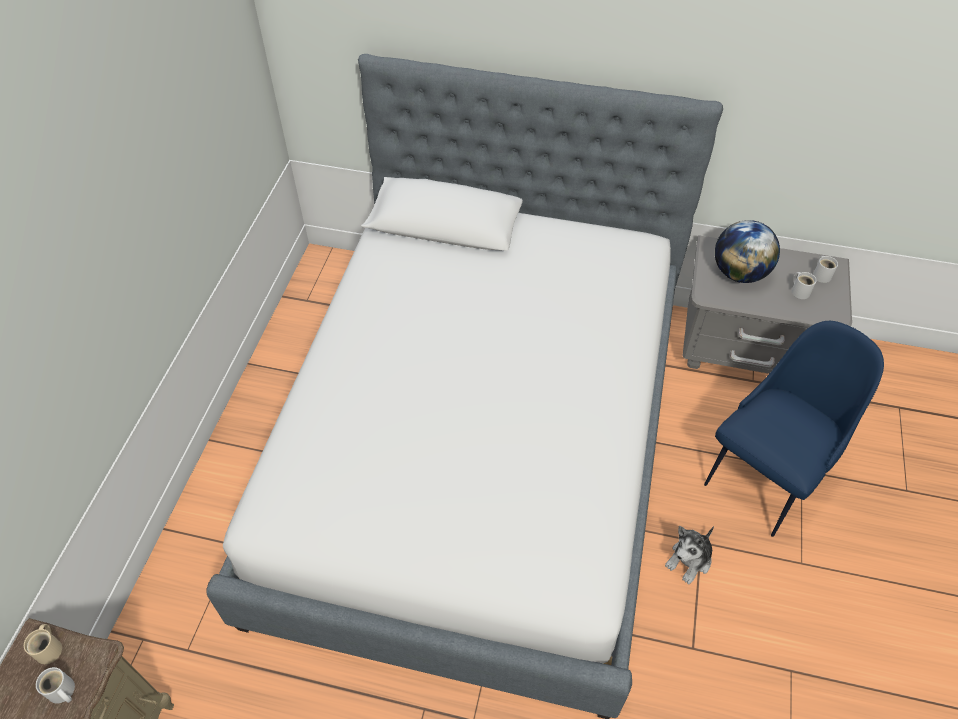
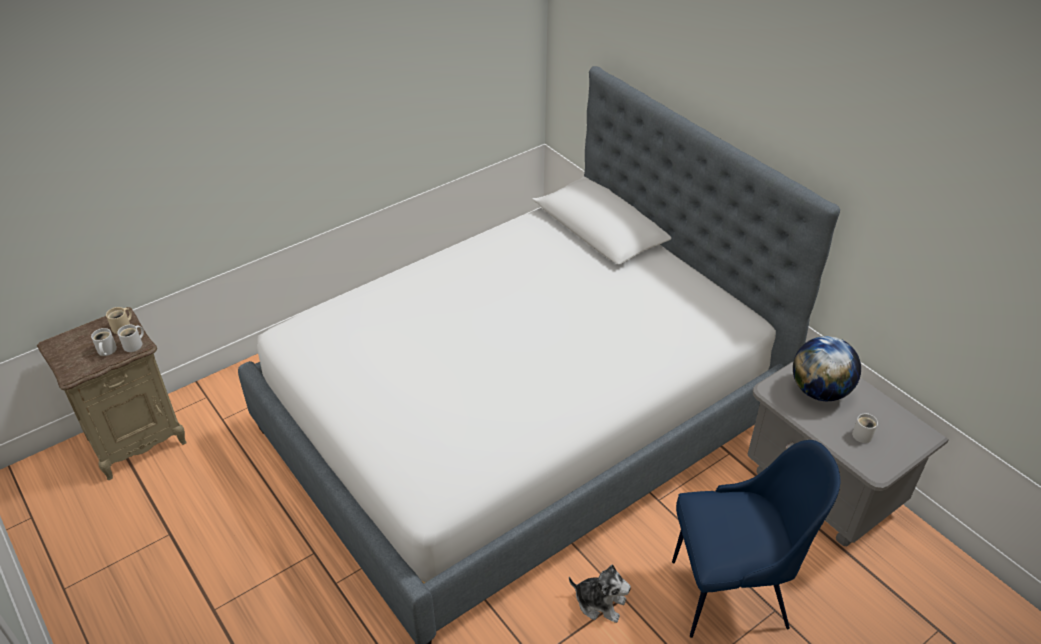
camera: 40 degrees right, 10 degrees down
plush toy [665,526,714,584] -> plush toy turned 150 degrees counterclockwise [569,564,631,623]
white mug [813,256,838,283] -> white mug moved to [117,325,144,352]

